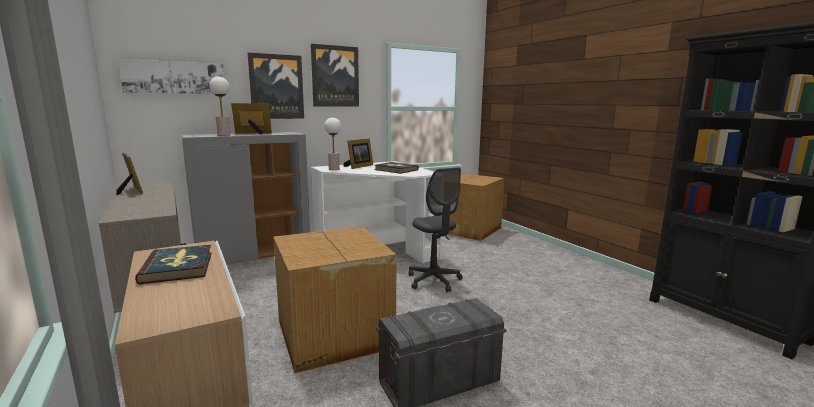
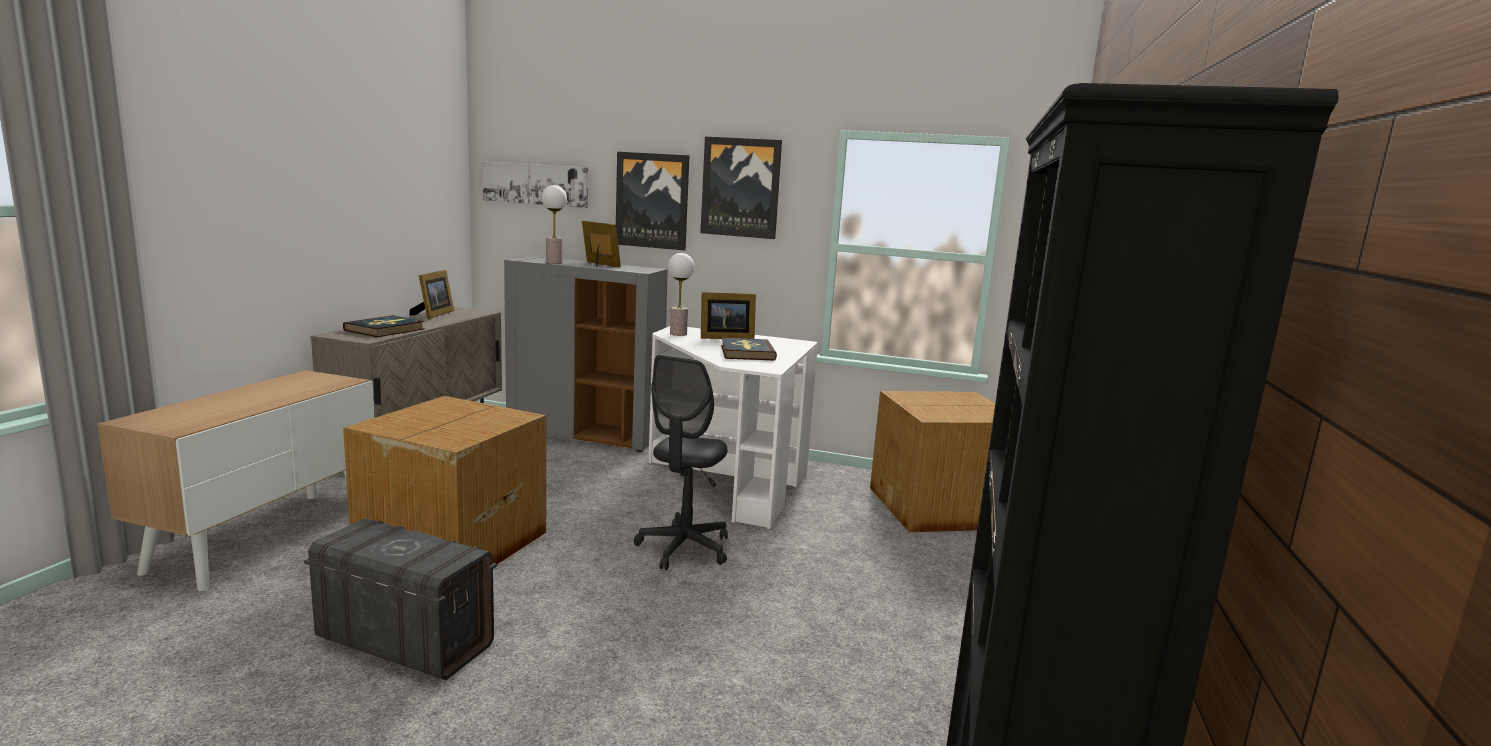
camera: 45 degrees right, 0 degrees up
book [135,245,212,284] -> book moved to [343,315,425,337]

